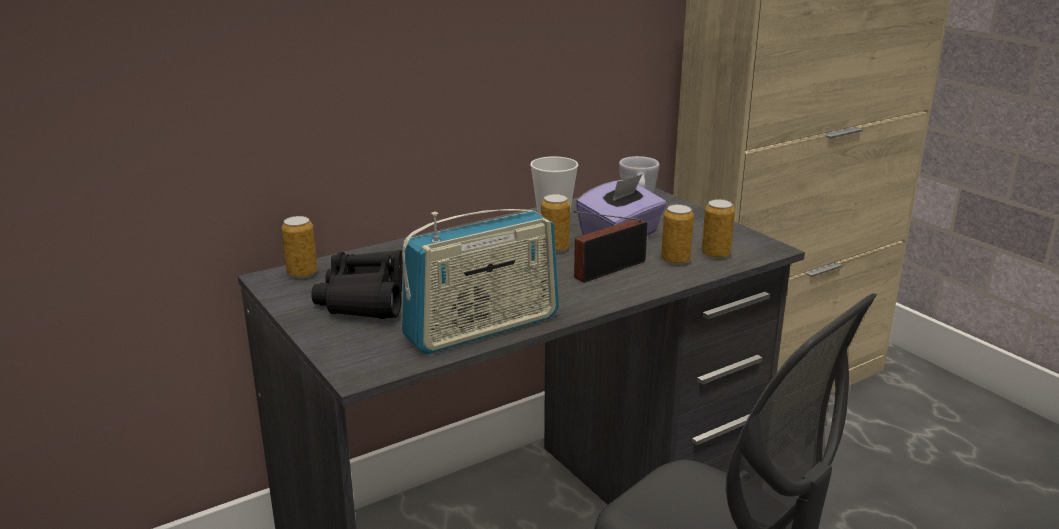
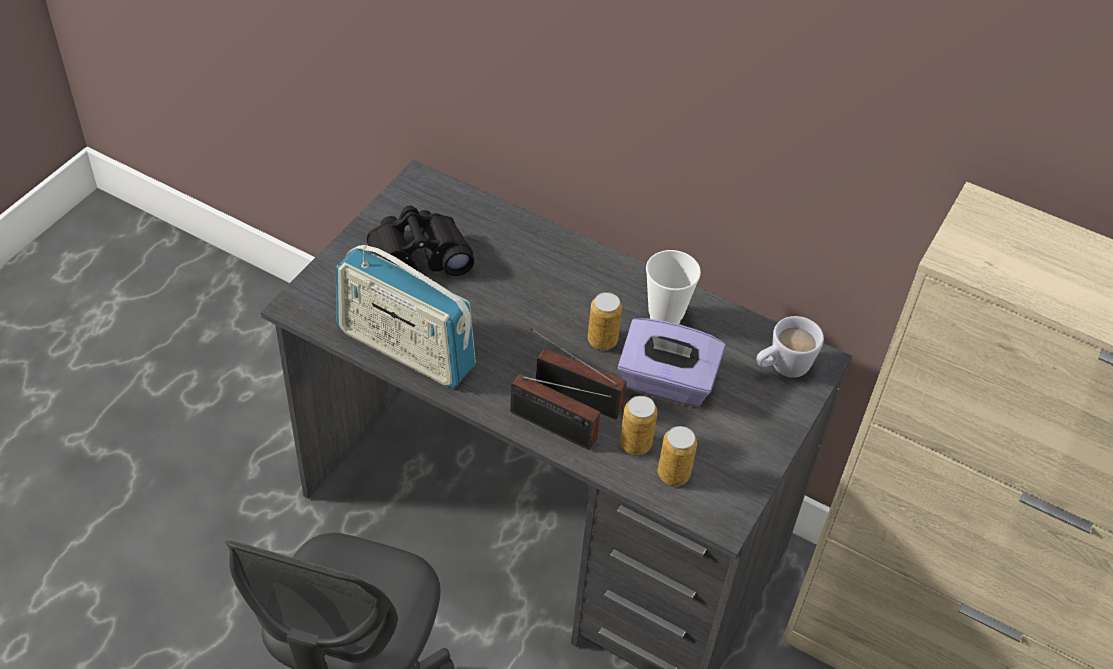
camera: 60 degrees right, 25 degrees up
can [281,216,317,278] -> none
none -> radio [510,374,612,450]

